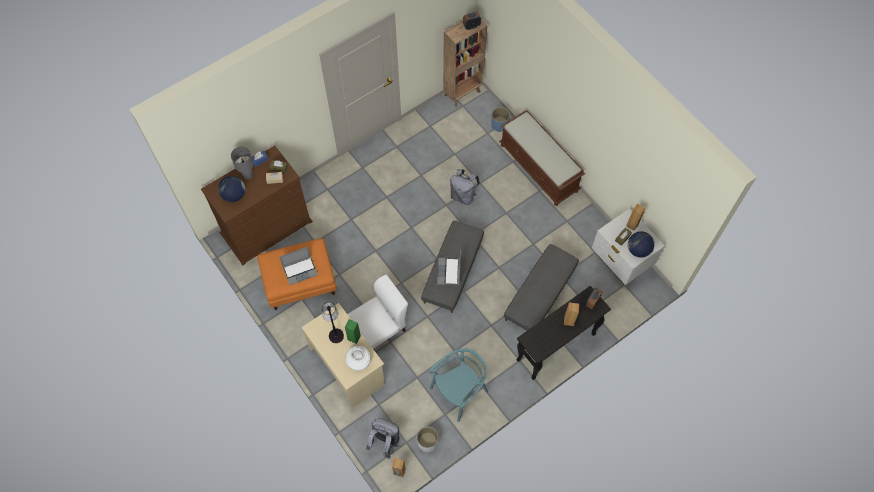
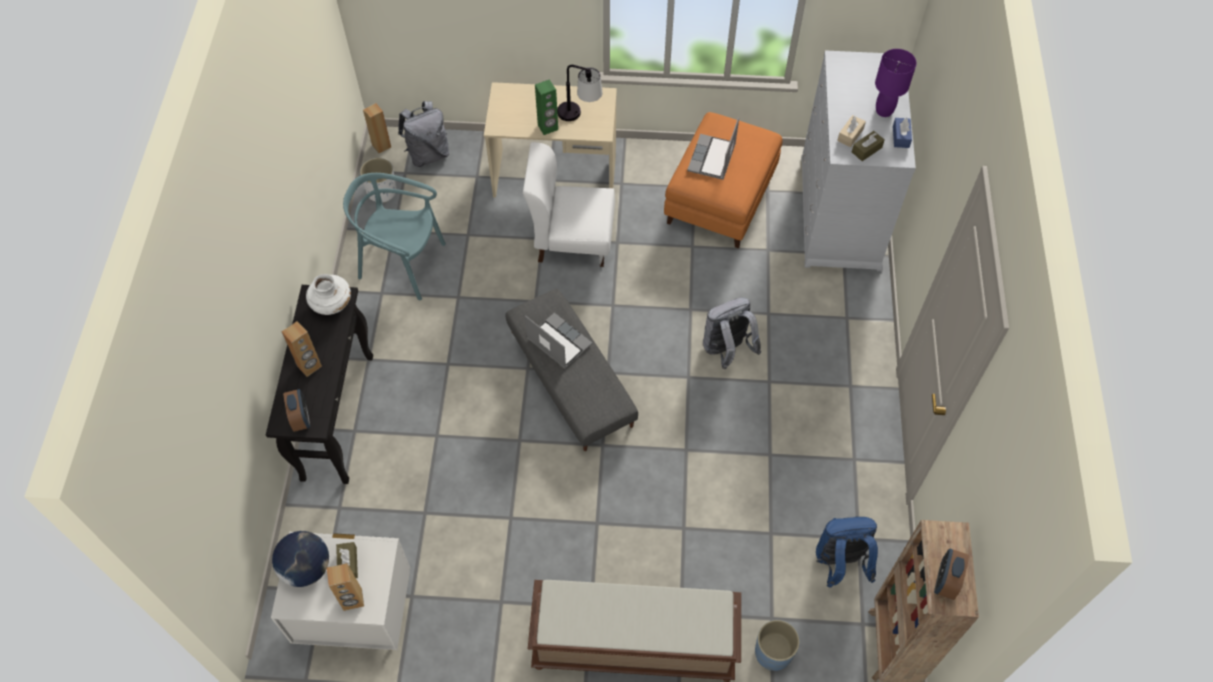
camera: 130 degrees right, 5 degrees down
brown dresser [201,145,313,265] -> white dresser [801,50,916,271]
globe [218,176,245,202] -> none
grey table lamp [231,147,254,179] -> purple table lamp [875,49,917,117]
white vase [345,346,371,371] -> white vase moved to [306,274,351,315]
white chair [347,274,408,351] -> white chair turned 90 degrees clockwise [523,142,615,267]
turquoise chair [429,348,488,422] -> turquoise chair turned 105 degrees clockwise [343,173,446,300]
grey backpack [450,169,480,205] -> grey backpack moved to [703,298,761,369]
grey ottoman [504,244,579,331] -> none
none -> blue backpack [816,516,878,588]

